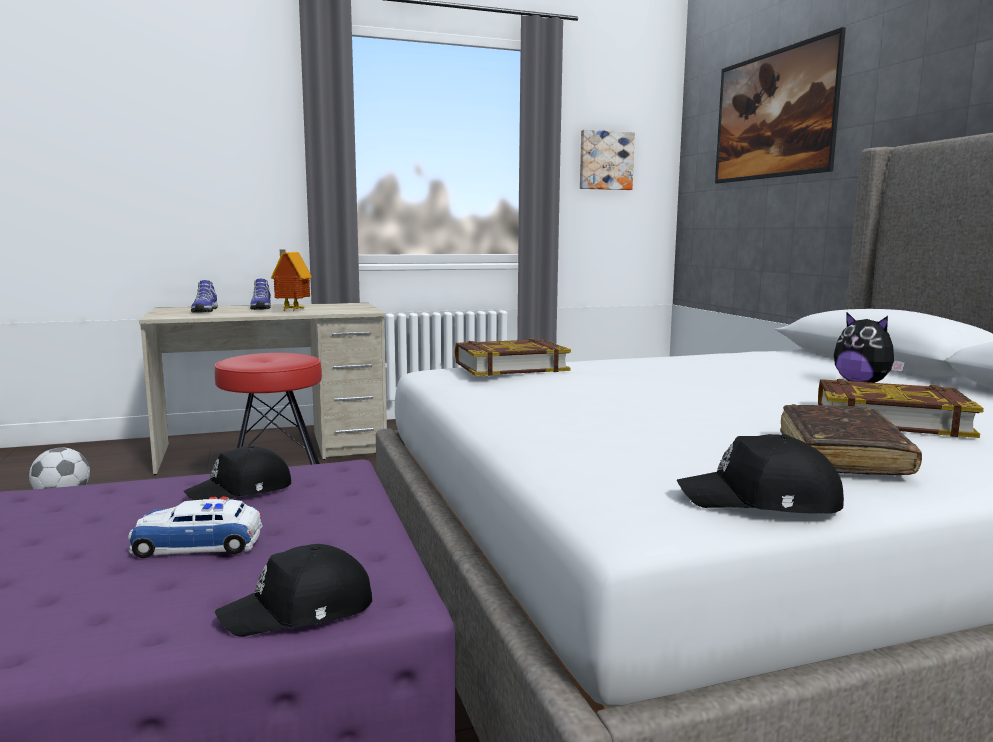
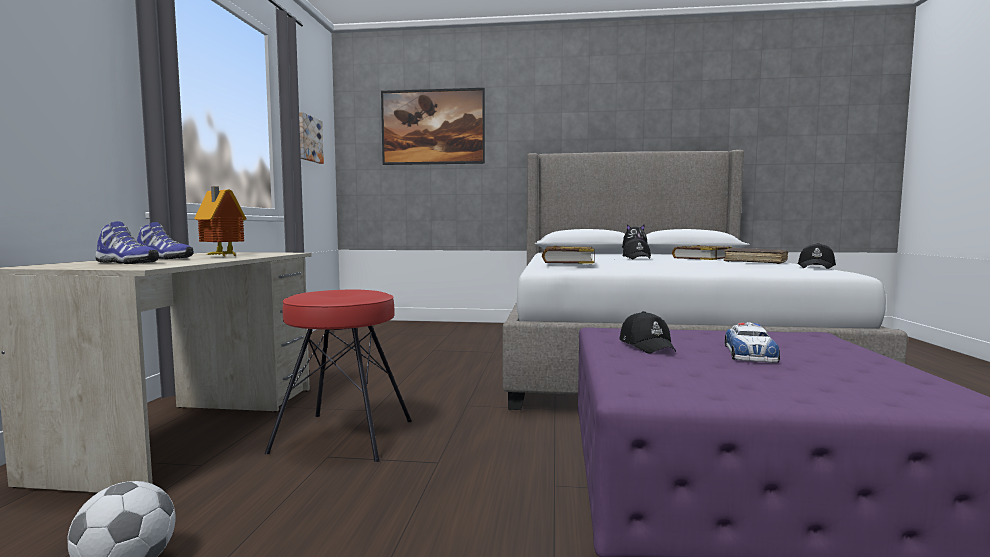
camera: 65 degrees left, 5 degrees down
black cap [215,544,372,637] -> black cap moved to [623,239,651,259]

